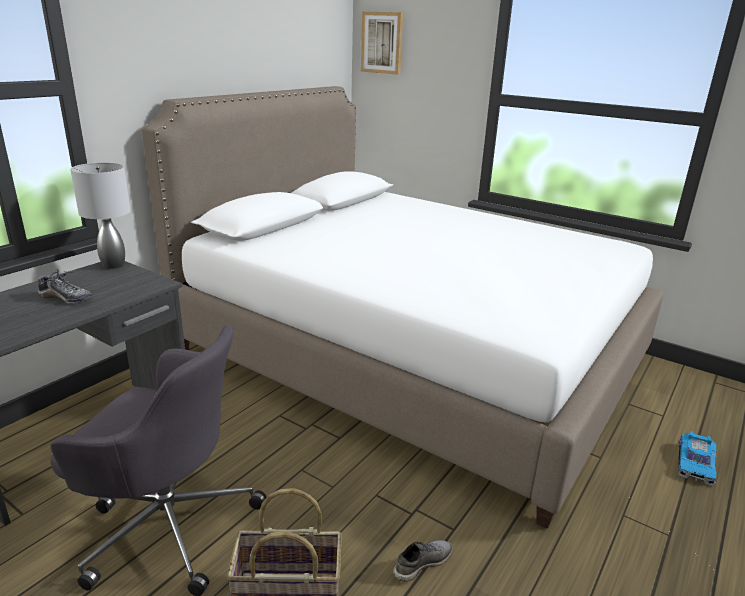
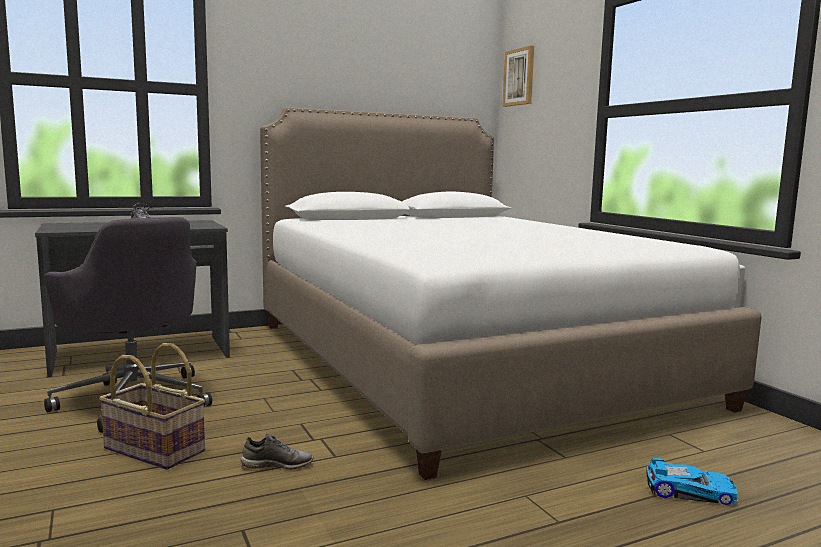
camera: 30 degrees right, 15 degrees down
grey table lamp [70,163,131,269] -> none
toy car [678,431,717,486] -> toy car turned 135 degrees counterclockwise [647,458,738,505]

